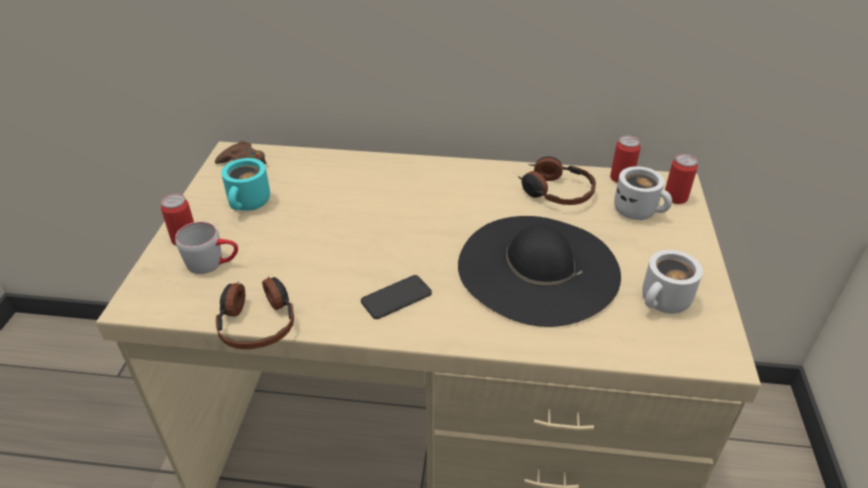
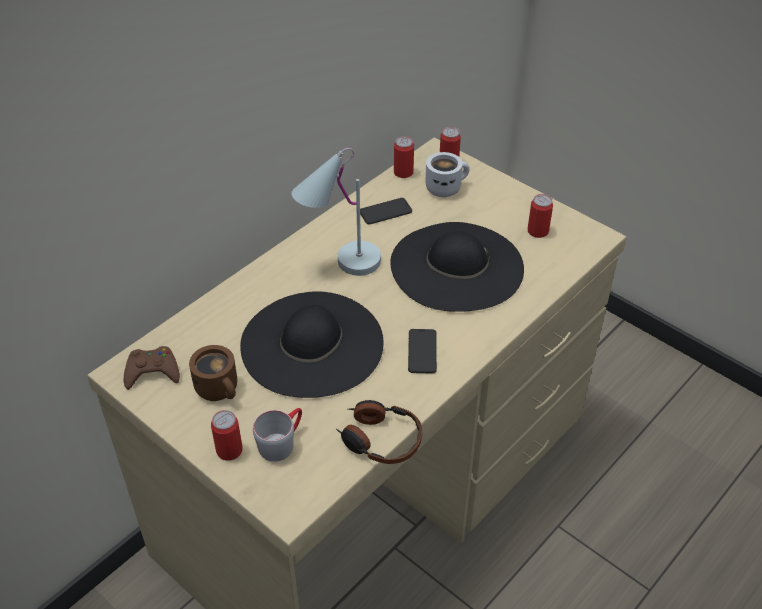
camera: 55 degrees left, 5 degrees up
turquoise mug [221,158,270,211] -> brown mug [189,345,237,401]
headphones [517,157,596,205] -> phone [360,198,412,225]
white mug [642,250,703,314] -> can [528,194,553,238]
none -> black hat [240,291,383,398]
none -> white table lamp [291,148,381,276]

